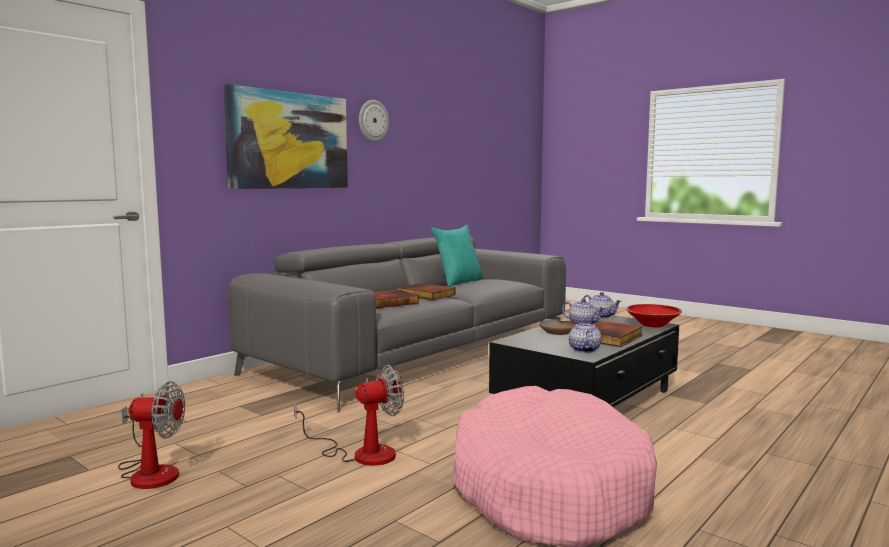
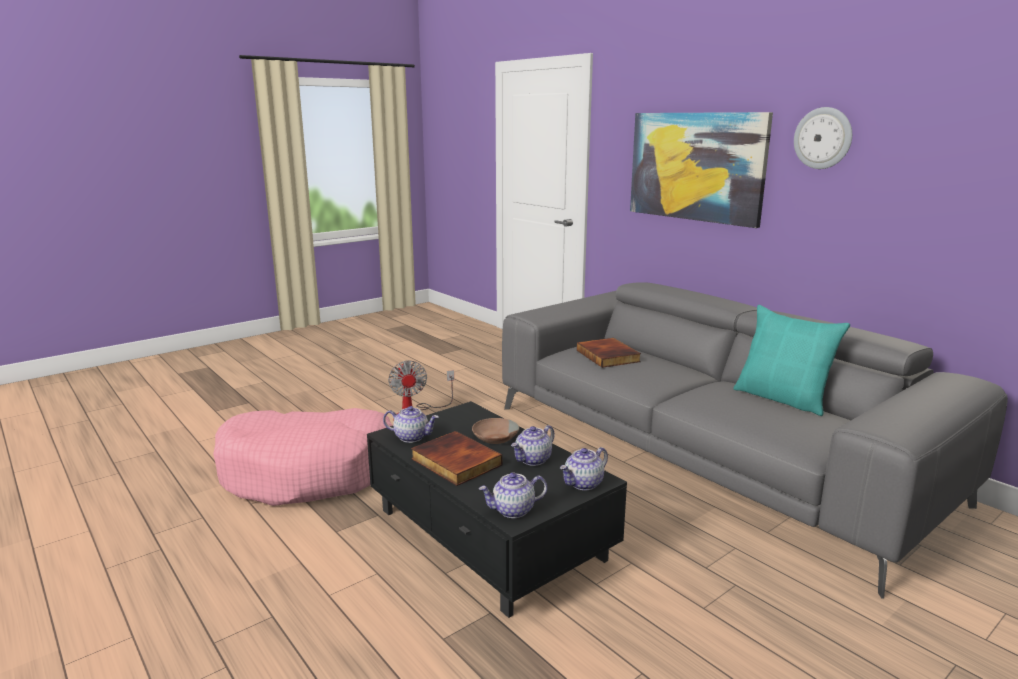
camera: 100 degrees right, 10 degrees up
fan [118,381,185,489] -> none
book [397,283,456,300] -> none
red bowl [626,304,682,328] -> teapot [479,472,547,518]

